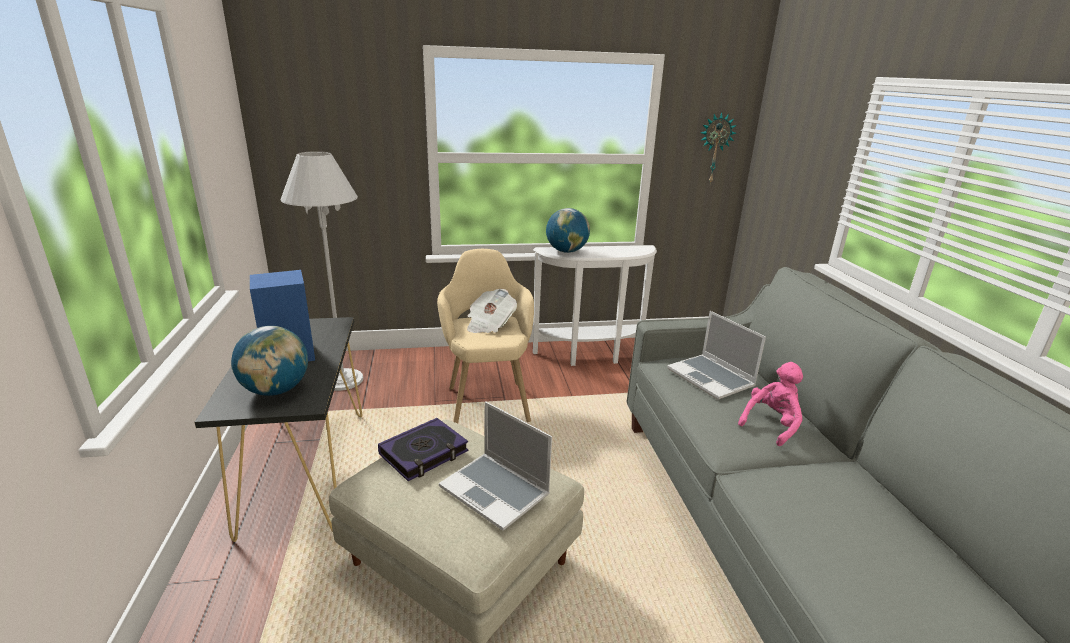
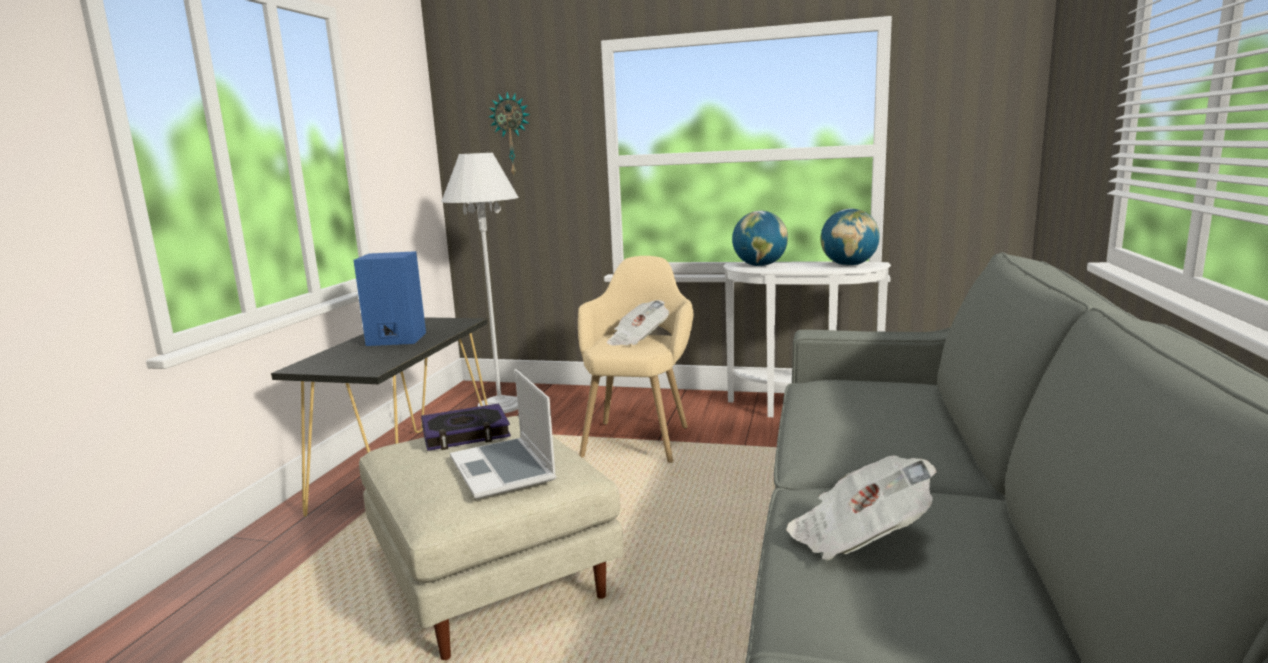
camera: 25 degrees right, 10 degrees down
globe [231,326,308,396] -> globe moved to [821,209,880,266]
laptop [667,311,766,400] -> none
wall clock [700,113,737,184] -> wall clock moved to [489,92,530,175]
pink plush toy [738,362,803,446] -> none
none -> newspaper [787,455,937,561]

